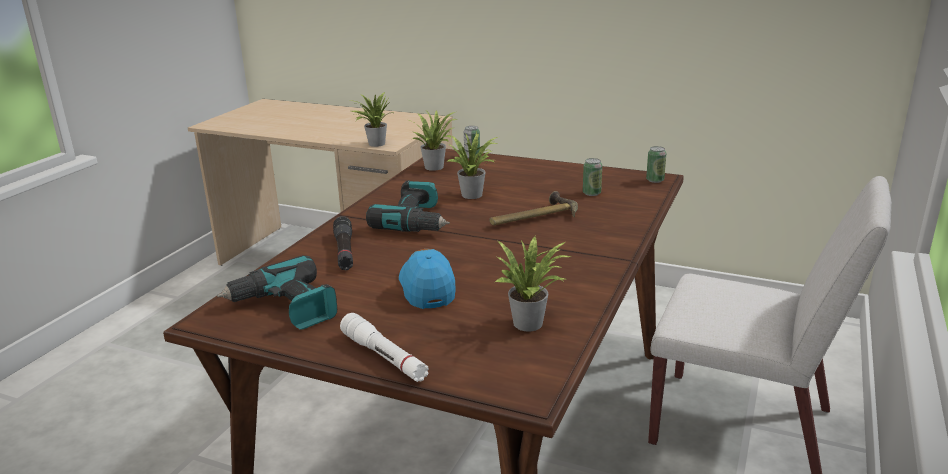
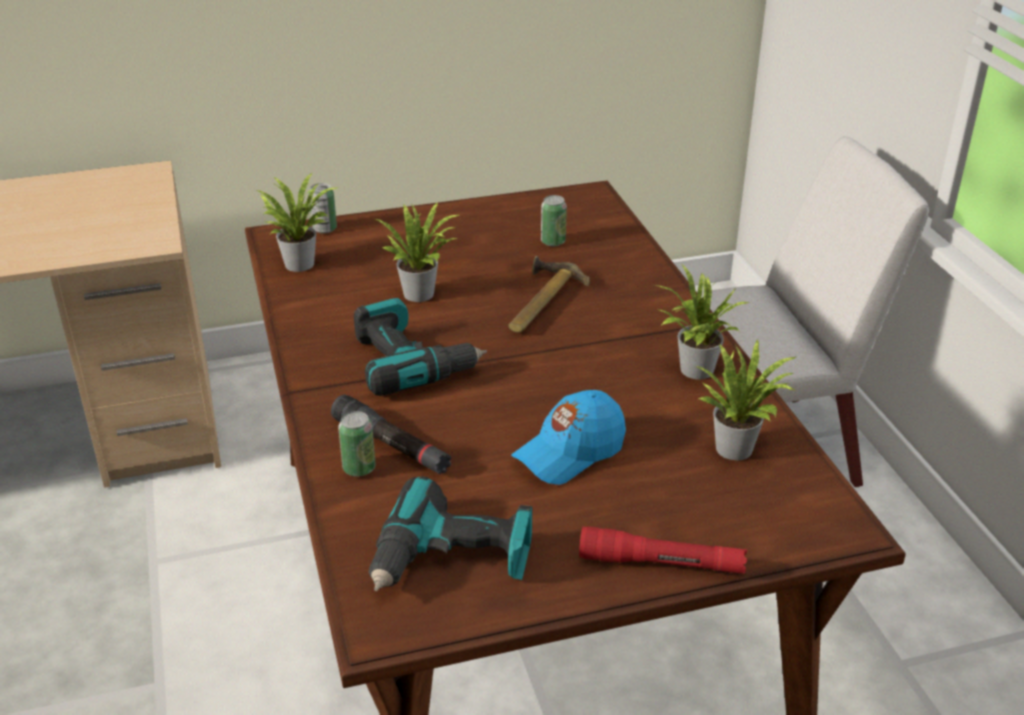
camera: 40 degrees left, 10 degrees up
white flashlight [340,313,429,382] -> red flashlight [579,526,747,574]
potted plant [351,92,393,147] -> potted plant moved to [654,265,749,379]
blue cap [399,249,456,309] -> blue cap turned 75 degrees counterclockwise [511,390,626,485]
can [646,146,666,183] -> can moved to [338,411,376,477]

